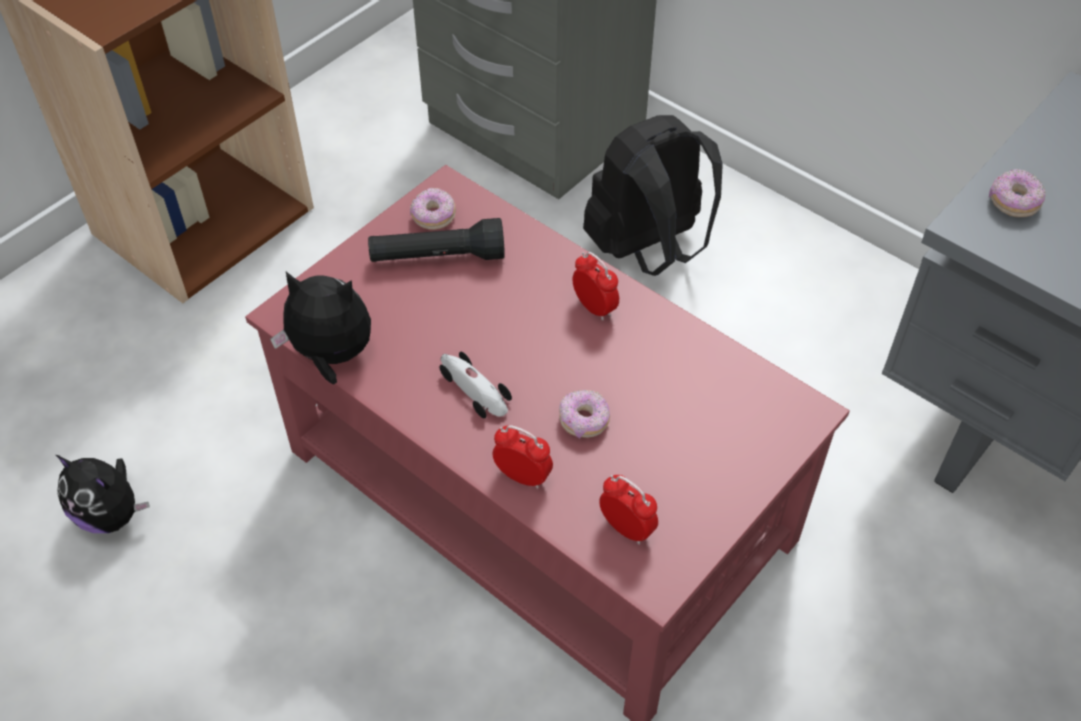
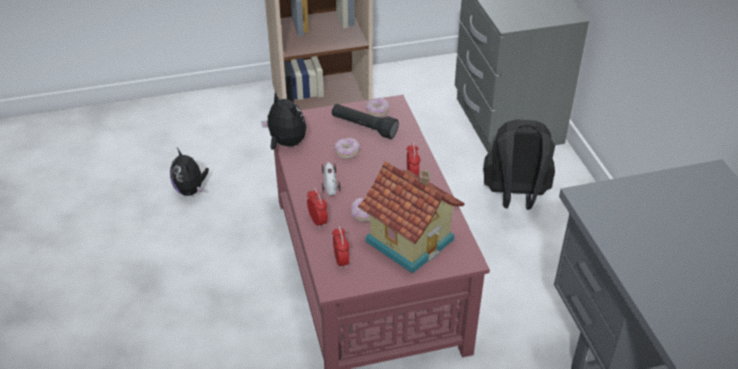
camera: 35 degrees right, 10 degrees down
donut [989,169,1045,217] -> donut moved to [335,138,360,159]
none -> toy house [358,161,465,274]

